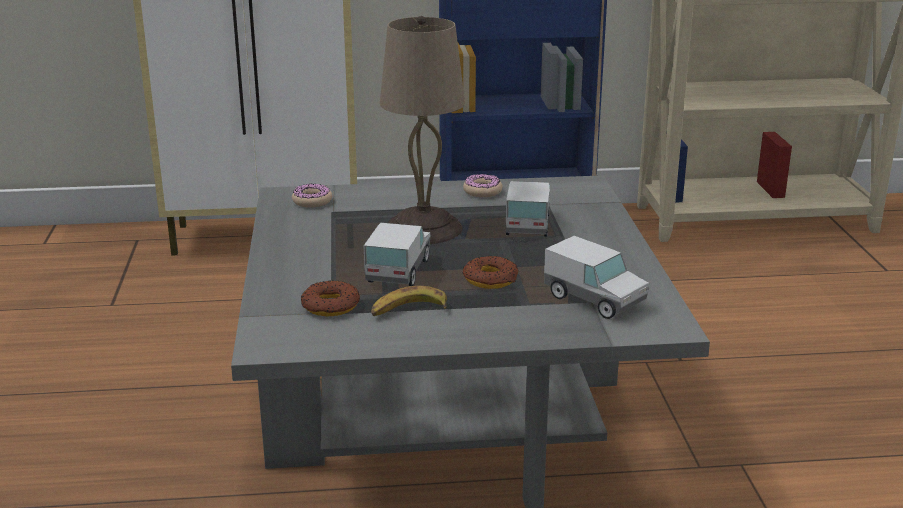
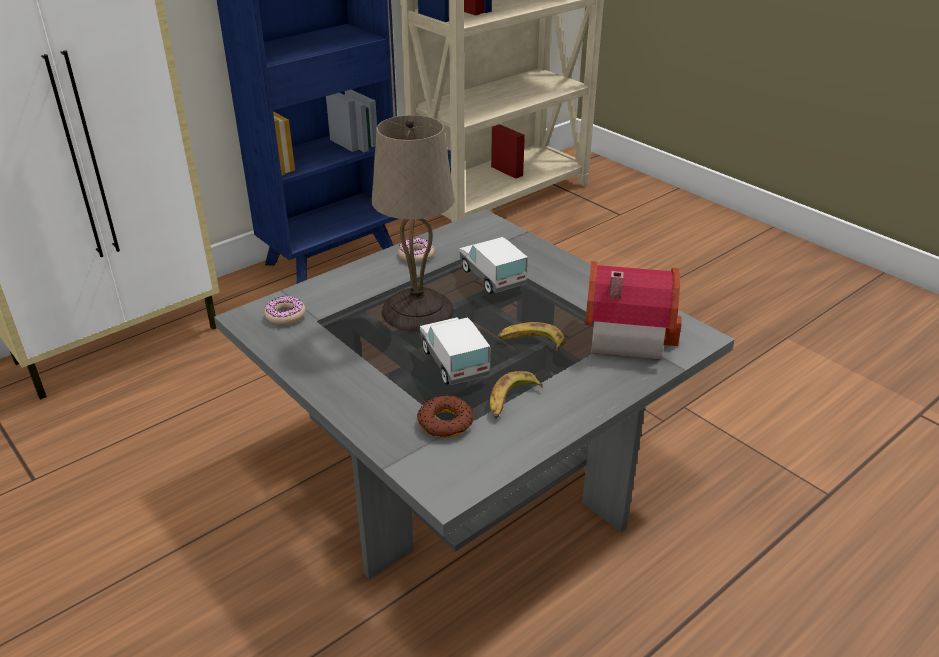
camera: 35 degrees left, 10 degrees up
donut [462,256,518,289] -> banana [498,322,566,351]
toy truck [544,236,649,319] -> toy house [585,261,682,360]

